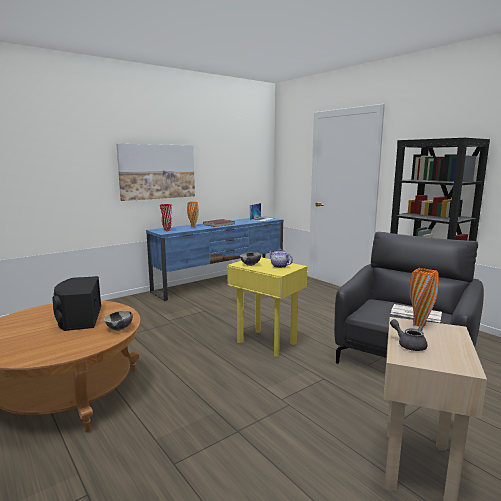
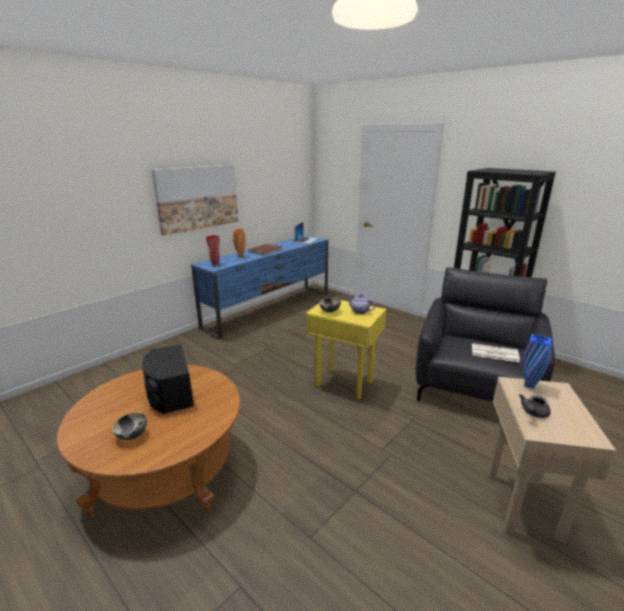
camera: 10 degrees left, 10 degrees up
bowl [104,311,133,331] -> bowl moved to [112,412,147,440]
grey teapot [390,319,427,351] -> grey teapot turned 90 degrees counterclockwise [519,394,551,418]
orange vase [409,268,439,327] -> blue vase [522,334,552,389]

